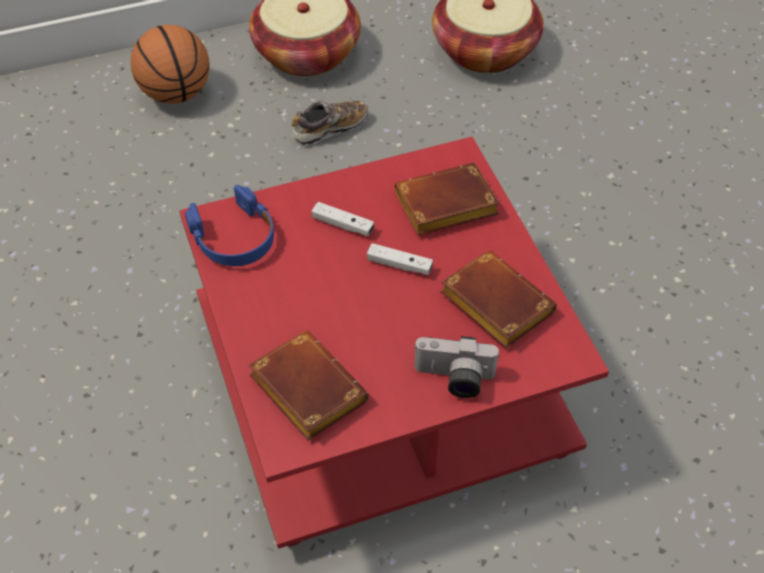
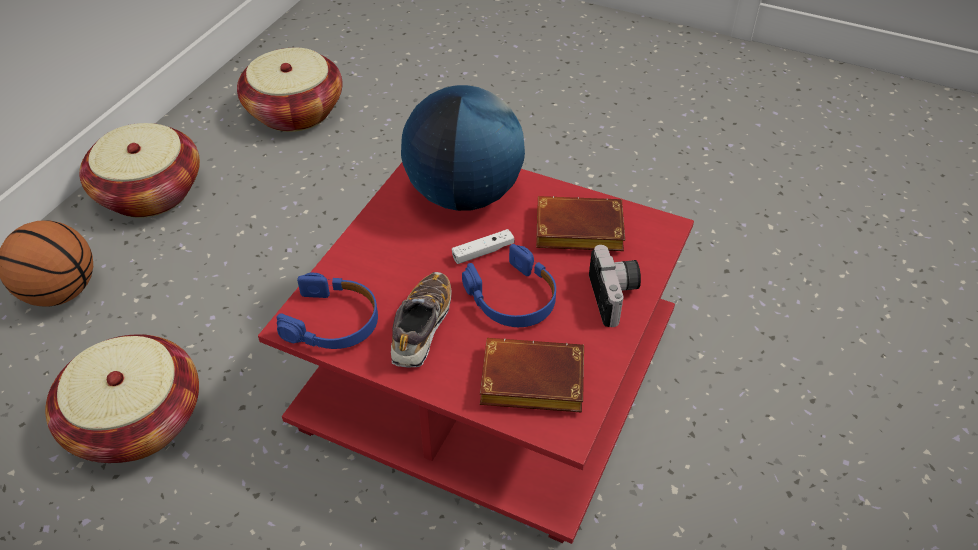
camera: 45 degrees left, 5 degrees down
shoe [292,100,368,145] -> shoe moved to [391,272,451,368]
white game controller [312,202,374,236] -> none
brown book [395,163,500,236] -> globe [401,85,525,211]
camera [414,336,499,398] -> camera turned 60 degrees counterclockwise [589,245,641,327]
none -> basket [45,334,199,463]
none -> blue headphones [462,244,556,327]

